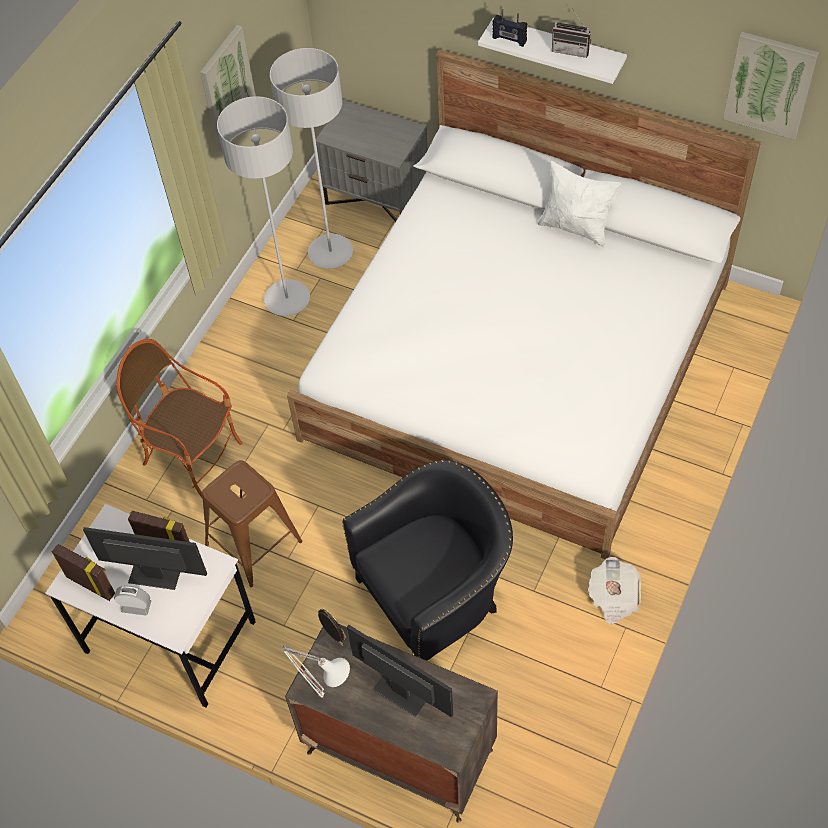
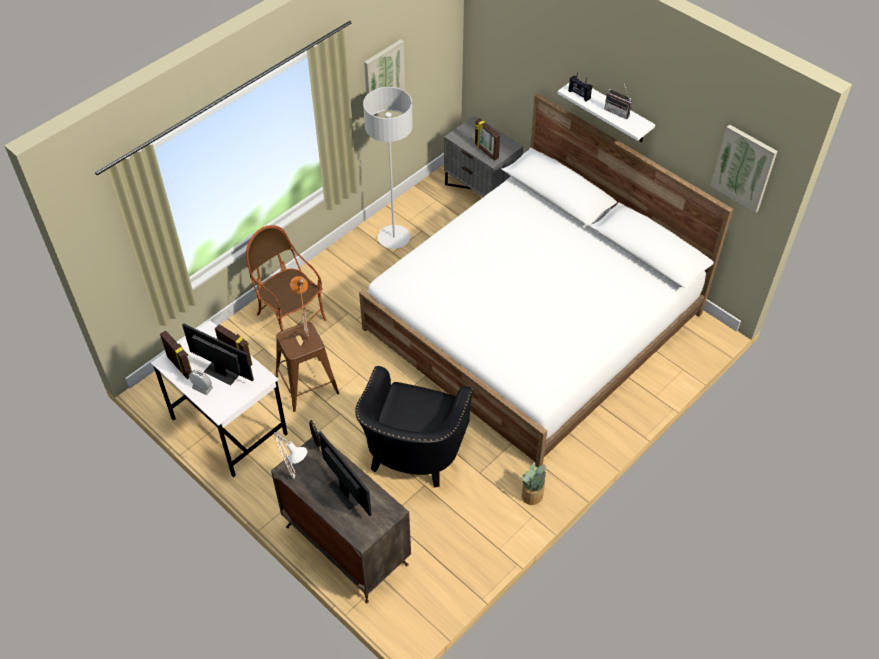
camera: 15 degrees right, 5 degrees down
grey floor lamp [270,48,353,269] -> none
black armchair [342,460,513,661] -> black armchair turned 120 degrees clockwise [355,366,474,488]
white pillow [538,161,621,248] -> none
newspaper [588,557,641,625] -> potted plant [522,462,546,505]
none -> orange table lamp [290,276,309,339]
none -> picture frame [475,118,500,161]

